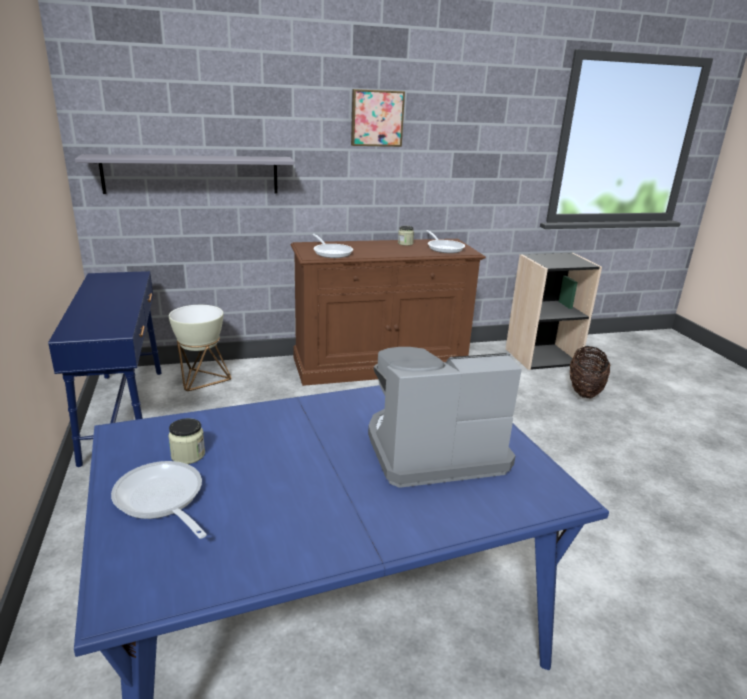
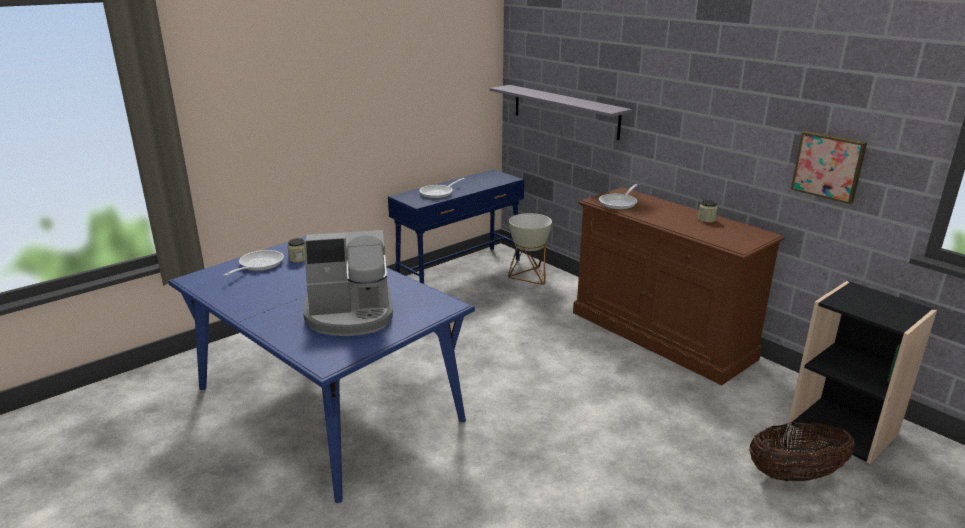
camera: 65 degrees right, 0 degrees up
picture [351,89,405,147] -> picture moved to [791,131,867,204]
coffee machine [368,347,522,488] -> coffee machine turned 120 degrees clockwise [303,230,393,336]
frying pan [427,230,465,253] -> frying pan moved to [419,178,465,199]

